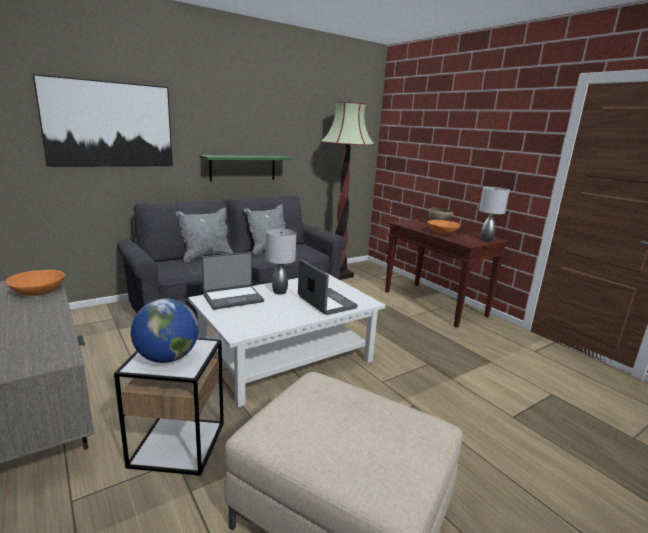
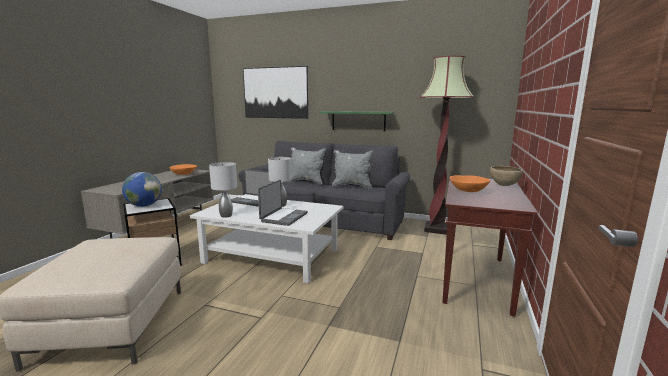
camera: 55 degrees right, 5 degrees down
grey table lamp [479,187,510,241] -> grey table lamp moved to [209,162,237,218]

